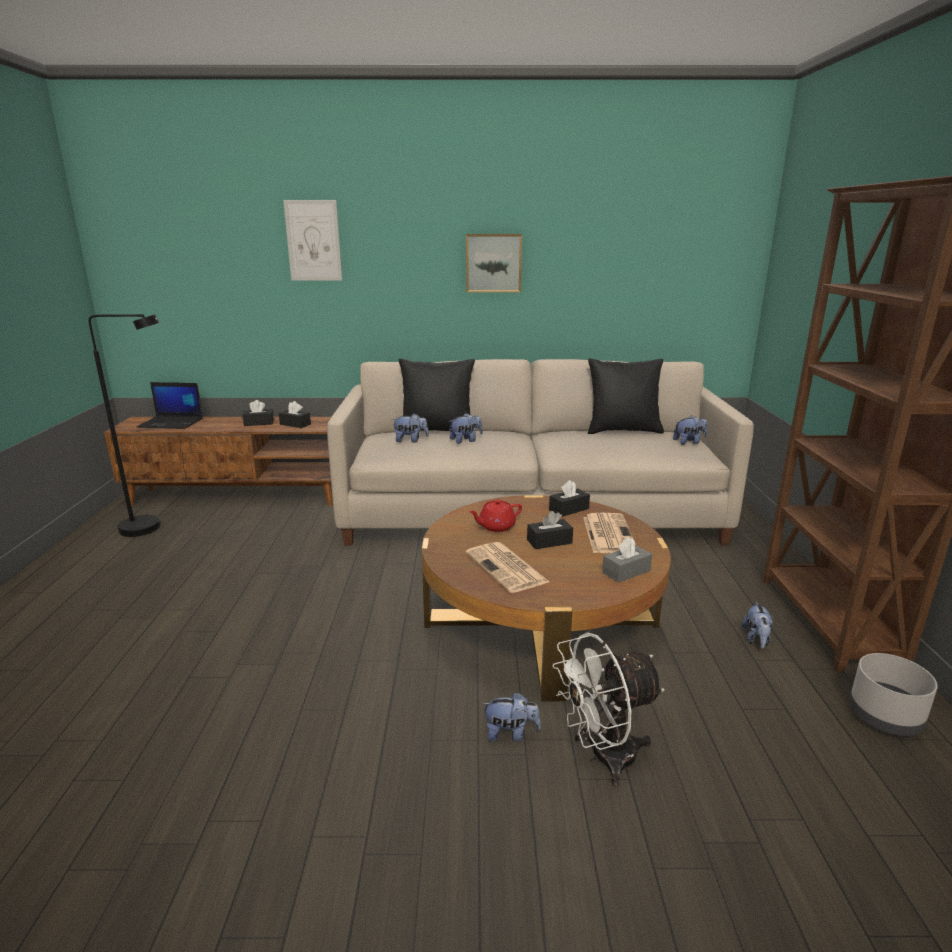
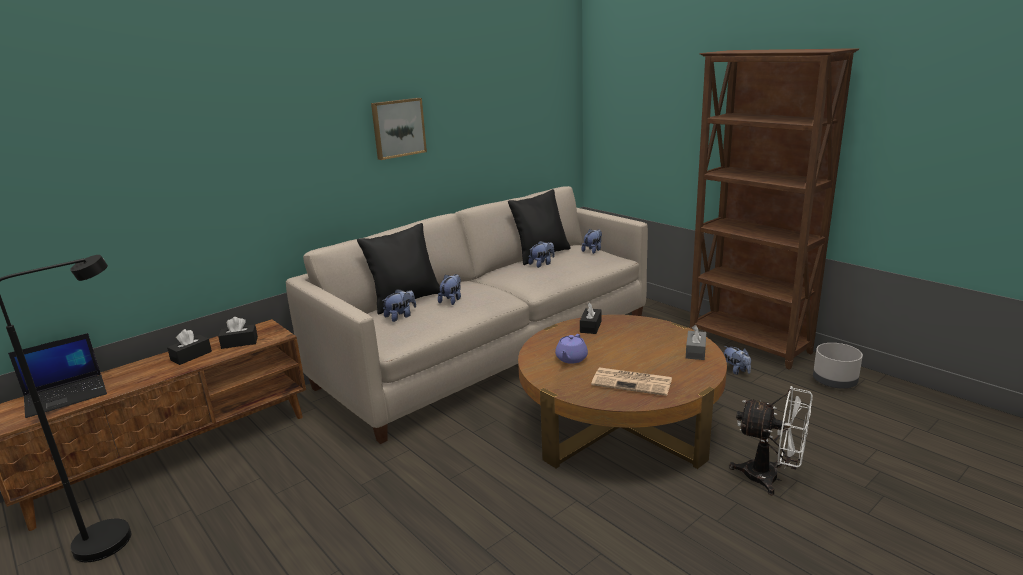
camera: 40 degrees left, 0 degrees up
picture [283,200,342,280] -> none
red teapot [469,499,522,532] -> purple teapot [555,334,588,364]
plush toy [482,692,541,742] -> plush toy moved to [528,241,555,268]
black tissue box [527,511,573,549] -> none
white fan [552,632,665,787] -> white fan turned 90 degrees counterclockwise [729,386,813,495]
newspaper [583,513,636,553] -> none

